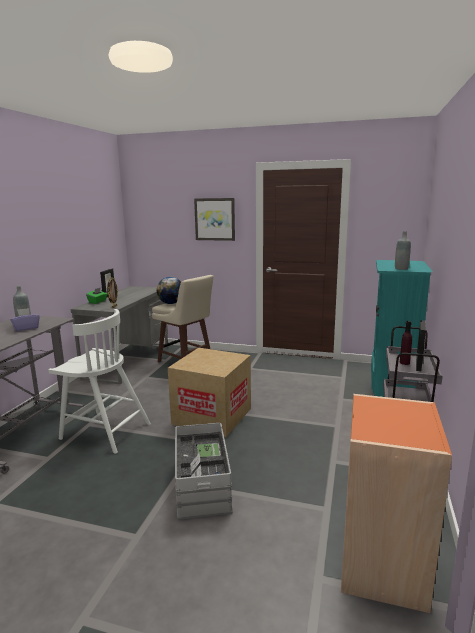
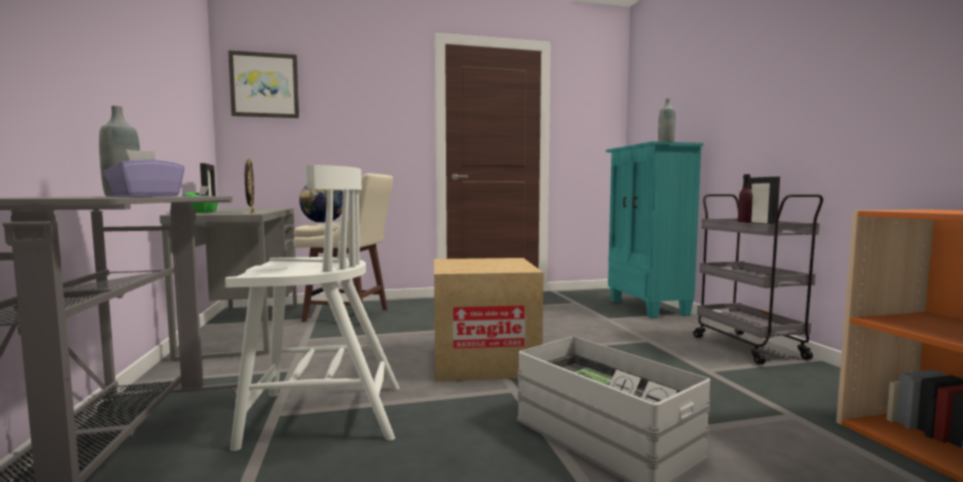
camera: 30 degrees left, 10 degrees down
picture [194,198,235,241] -> picture moved to [228,50,299,118]

